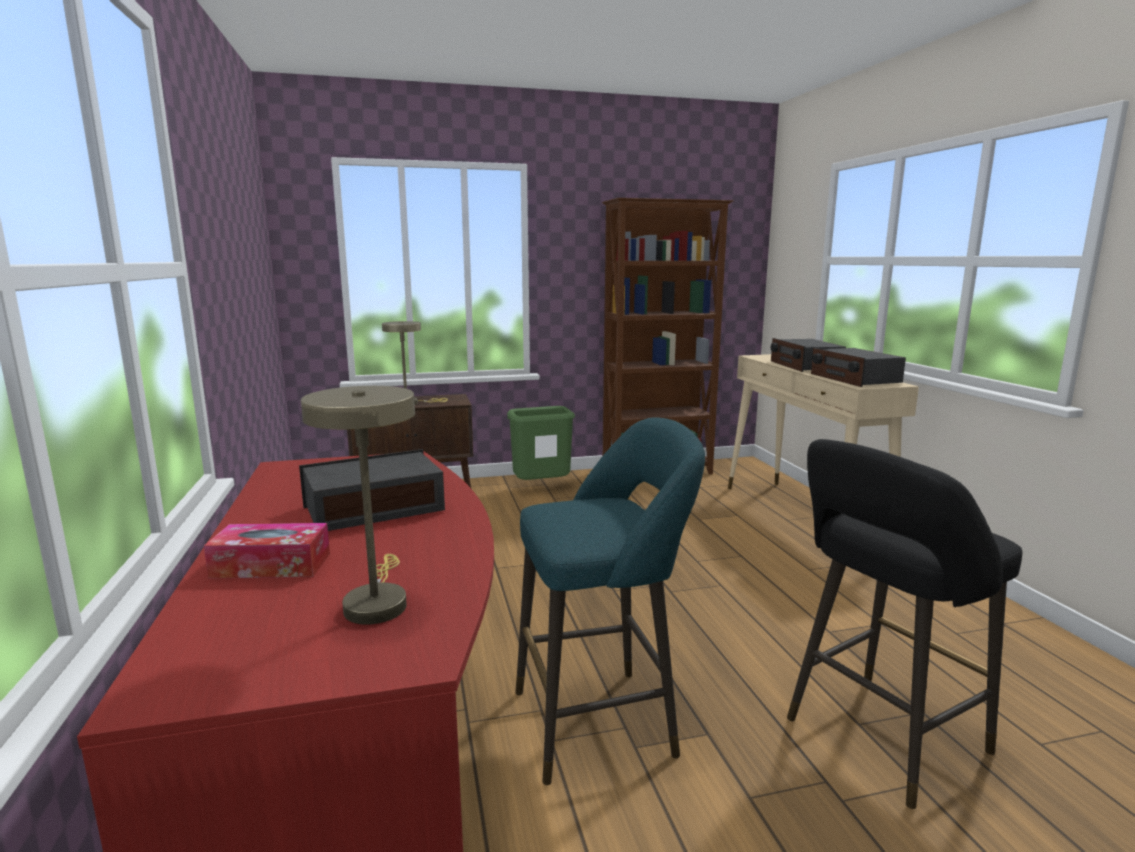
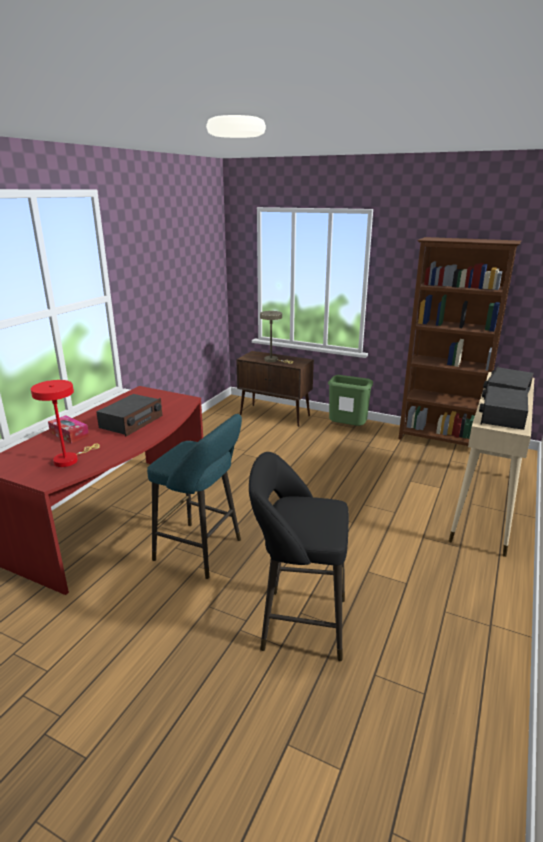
camera: 40 degrees right, 10 degrees up
radio [299,449,445,531] -> radio turned 105 degrees clockwise [96,394,162,437]
beige table lamp [301,386,415,625] -> red table lamp [31,380,100,467]

